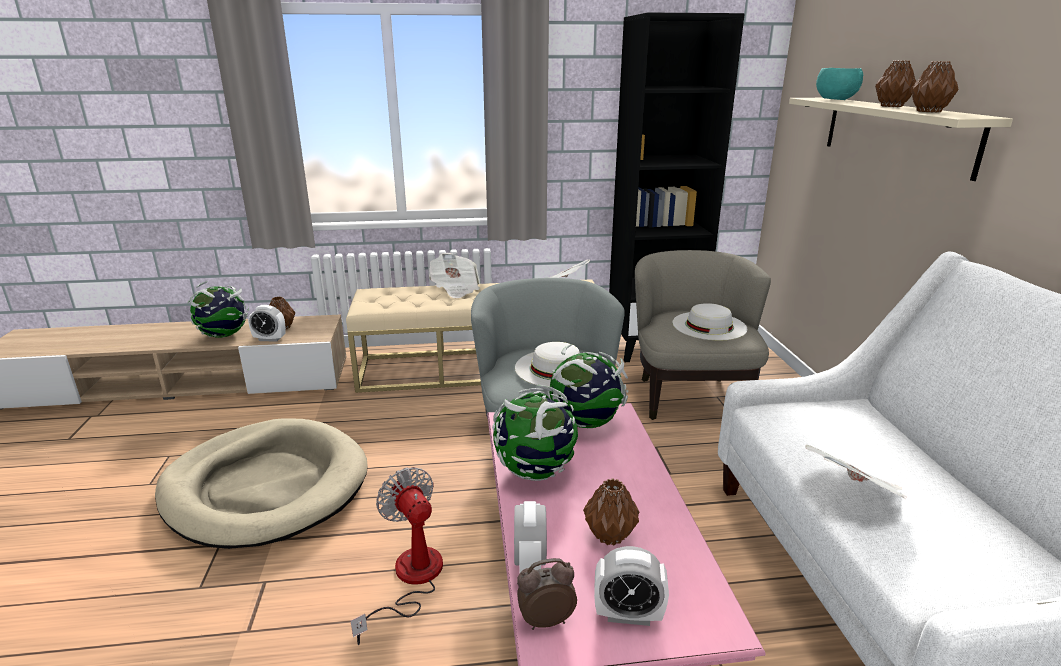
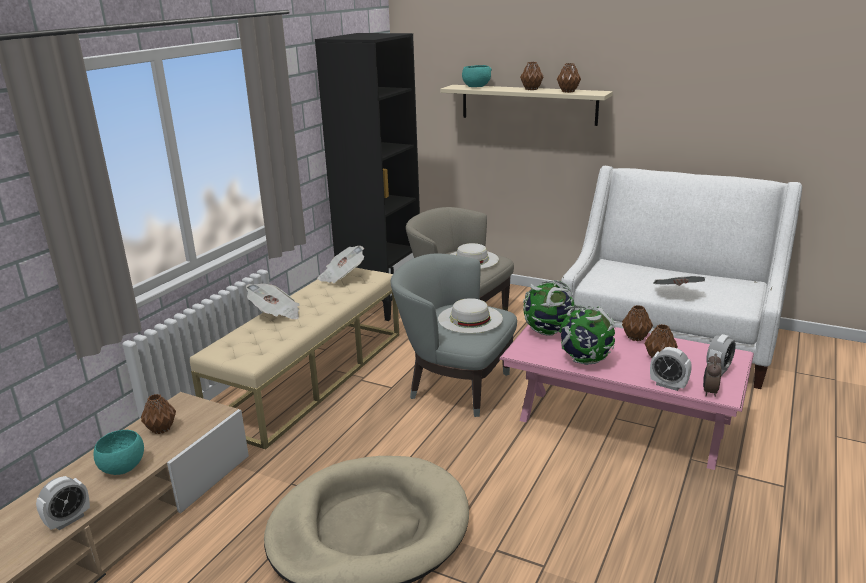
camera: 55 degrees left, 0 degrees up
globe [187,281,249,338] -> turquoise bowl [94,430,144,475]
alarm clock [248,305,286,342] -> alarm clock moved to [36,476,90,530]
fan [350,467,443,645] -> none
none -> brown vase [622,305,653,341]

